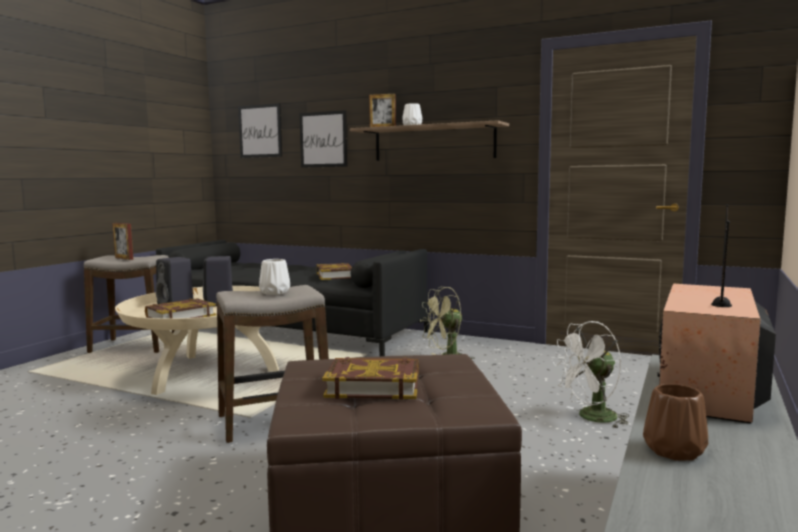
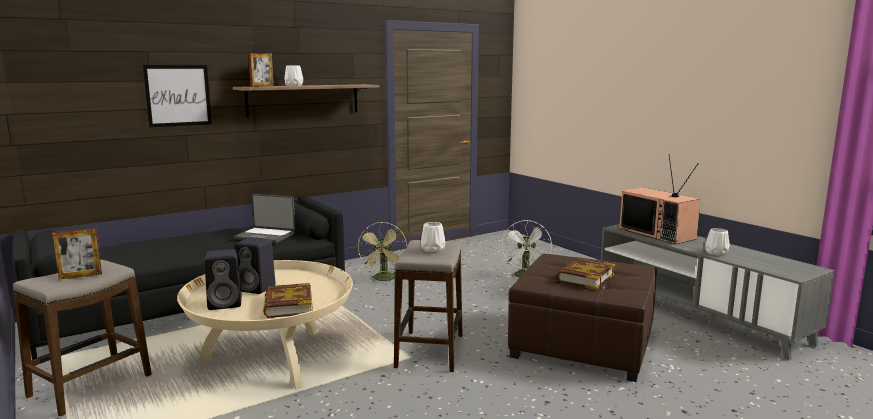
camera: 60 degrees left, 5 degrees up
picture [238,103,282,158] -> none
book [317,263,352,280] -> laptop [234,194,296,243]
brown vase [643,384,708,460] -> white vase [705,228,730,256]

